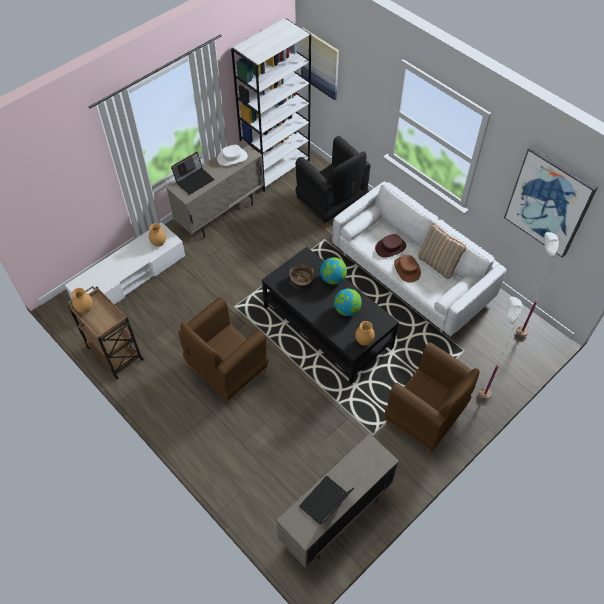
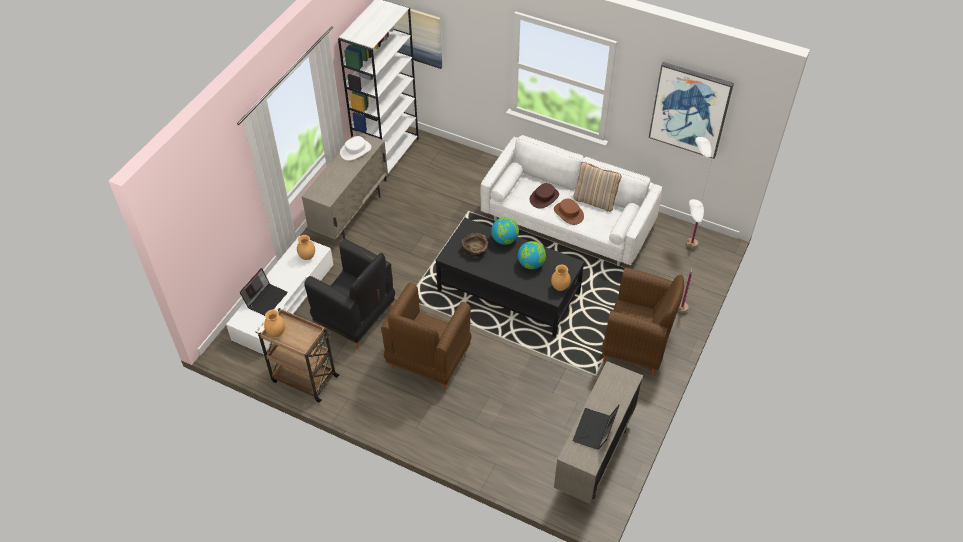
camera: 20 degrees left, 5 degrees down
laptop [171,152,214,195] -> laptop moved to [240,268,288,316]
black armchair [295,136,371,229] -> black armchair moved to [304,239,395,348]

